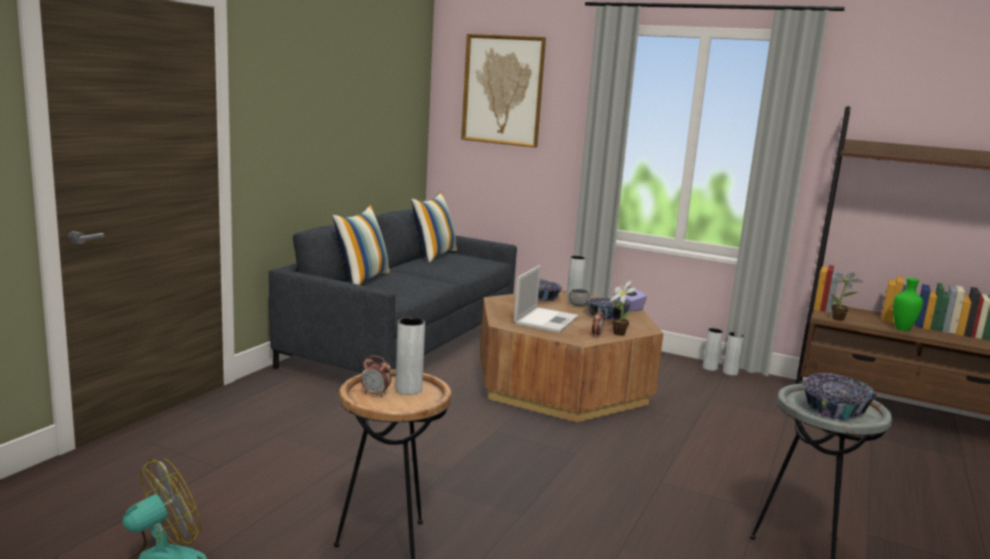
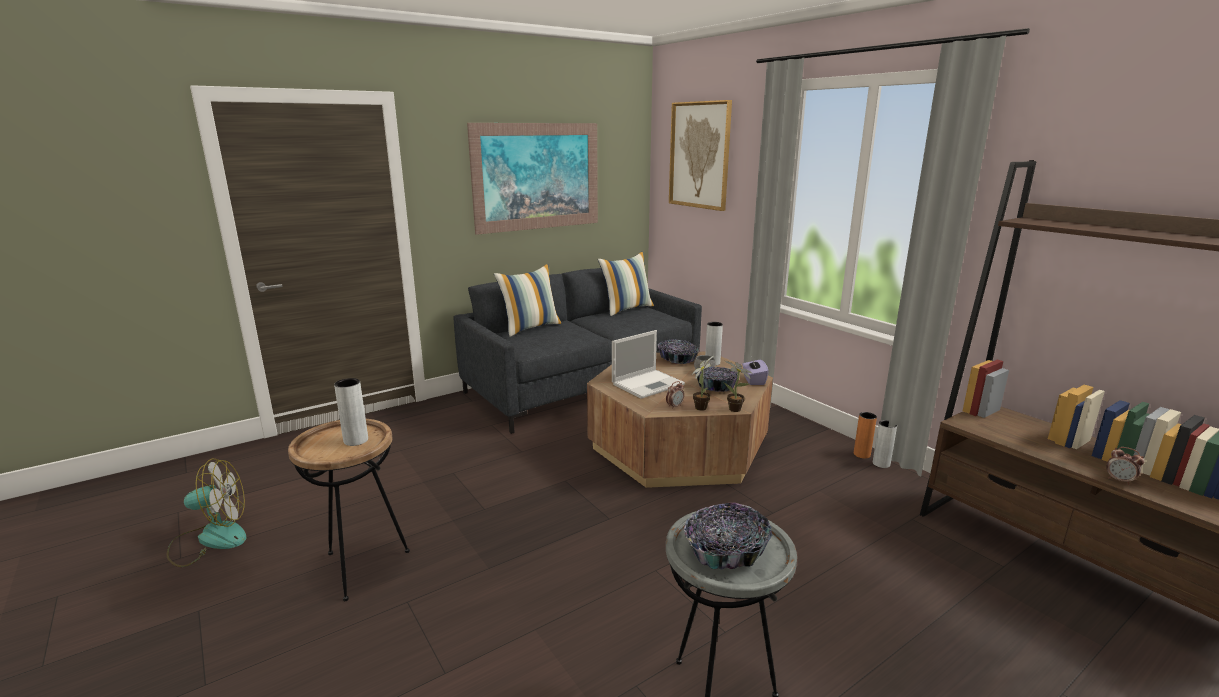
camera: 30 degrees right, 5 degrees up
alarm clock [361,355,391,397] -> alarm clock moved to [1106,447,1145,485]
grey vase [703,328,723,371] -> orange vase [854,412,877,458]
potted plant [831,273,863,321] -> potted plant moved to [724,361,753,412]
green vase [893,278,923,331] -> none
none -> picture [467,123,598,235]

